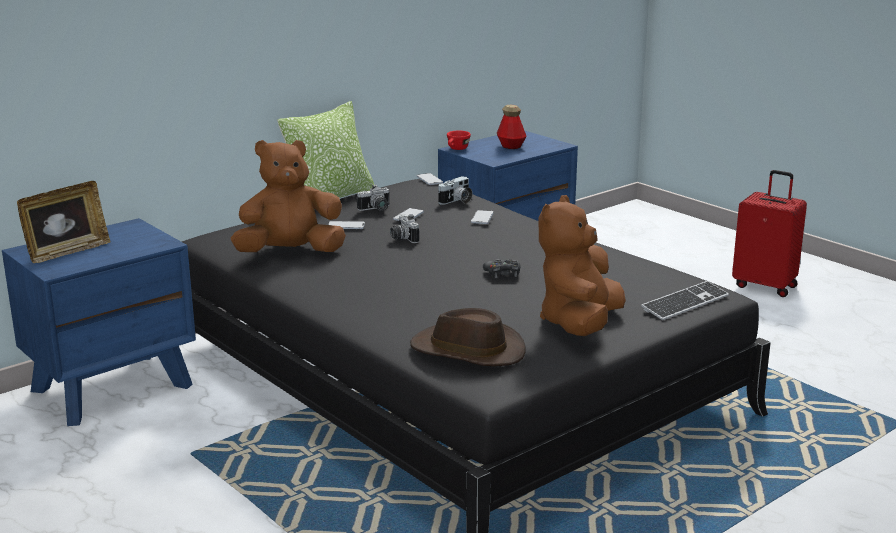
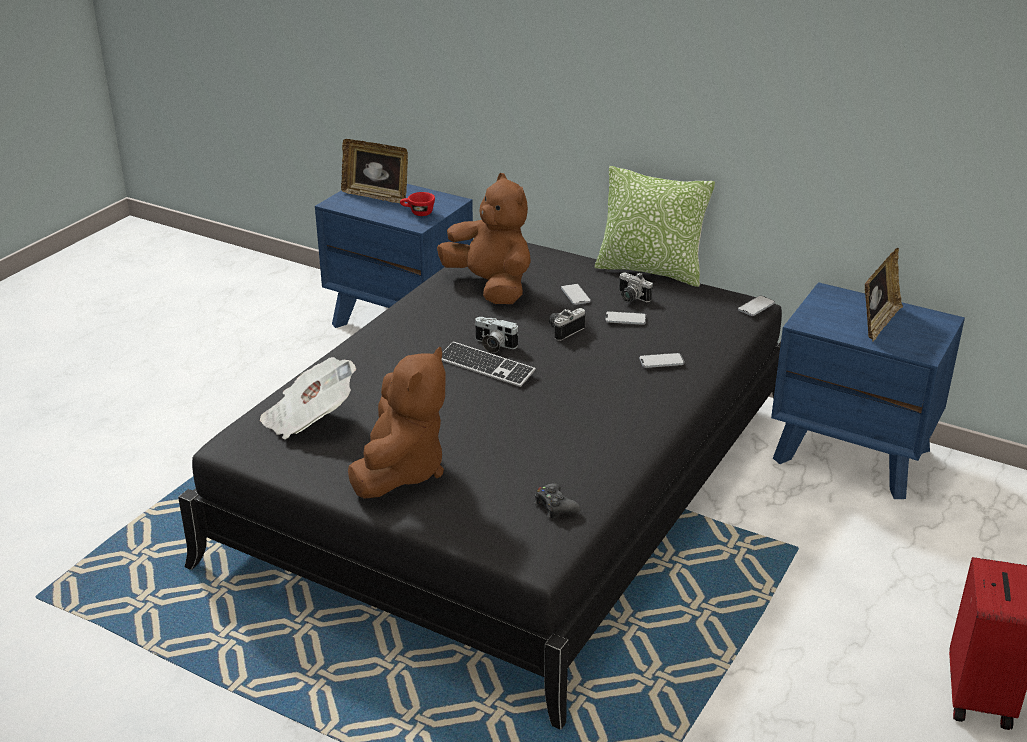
camera: 70 degrees right, 10 degrees up
brown hat [410,308,526,366] -> newspaper [260,357,356,439]
camera [439,176,473,205] -> camera moved to [475,317,519,353]
red cup [447,130,471,150] -> red cup moved to [400,192,435,216]
black game controller [483,258,521,278] -> black game controller moved to [534,483,581,518]
bottle [497,105,527,149] -> picture frame [864,248,903,342]
brown plush toy [539,195,626,336] -> brown plush toy turned 105 degrees clockwise [348,347,446,499]
keyboard [641,281,729,320] -> keyboard moved to [442,341,536,387]

